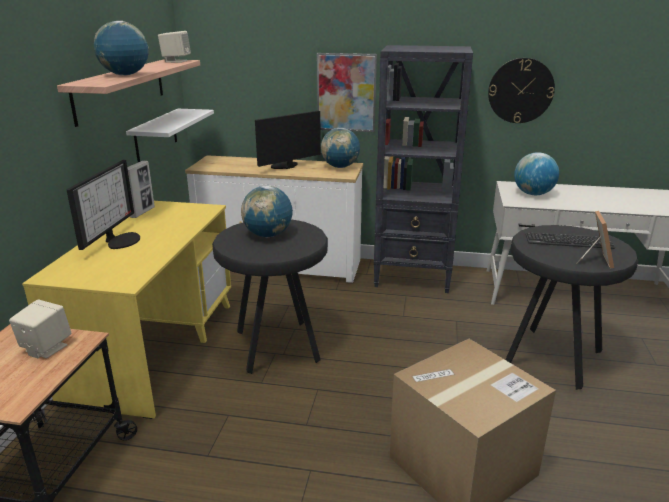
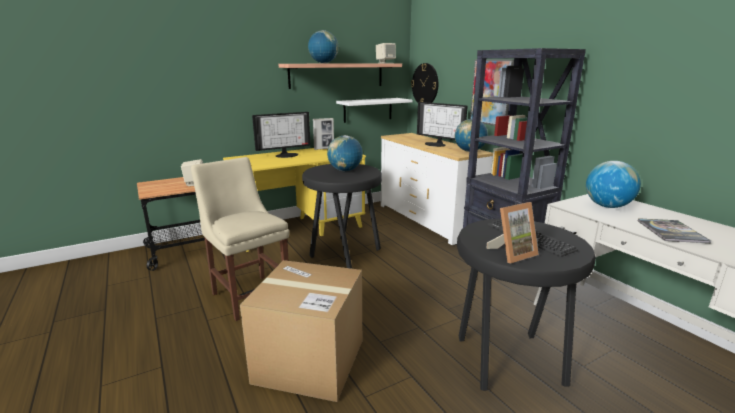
camera: 50 degrees right, 5 degrees down
monitor [255,111,321,169] -> monitor turned 150 degrees counterclockwise [417,102,468,147]
wall clock [488,58,555,123] -> wall clock moved to [411,63,438,103]
none -> beige chair [191,157,289,321]
none -> book [638,218,711,243]

